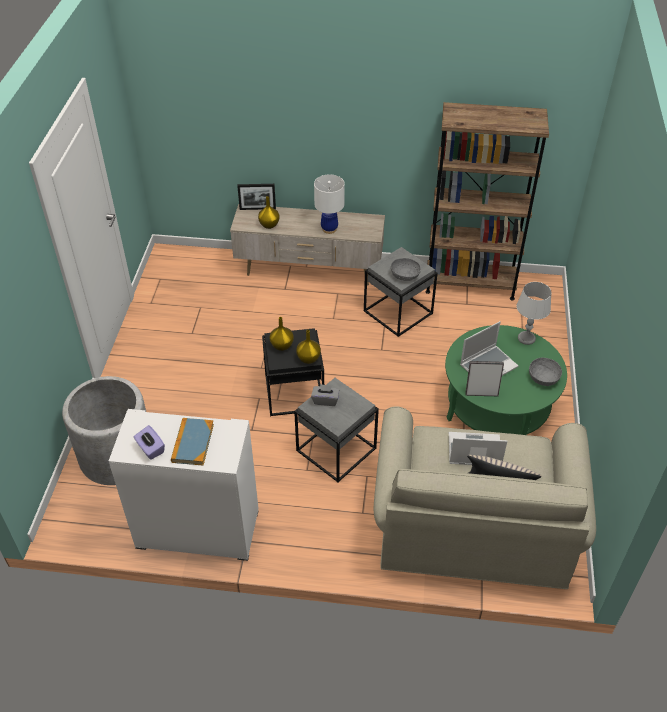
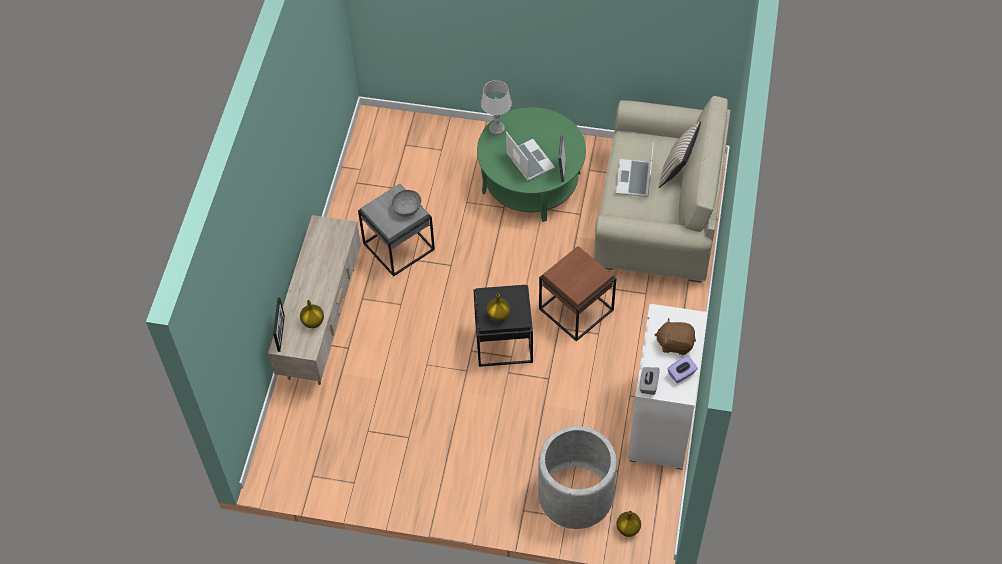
camera: 85 degrees left, 10 degrees up
book [171,418,214,466] -> brown plush toy [655,318,696,355]
grey side table [294,378,379,482] -> brown side table [539,246,617,342]
yellow vase [296,330,321,364] -> yellow vase moved to [616,510,641,537]
grey tissue box [311,384,339,406] -> grey tissue box moved to [640,367,659,395]
white table lamp [314,174,345,234] -> none
brown bookcase [425,102,549,301] -> none
grey bowl [529,357,562,386] -> none

